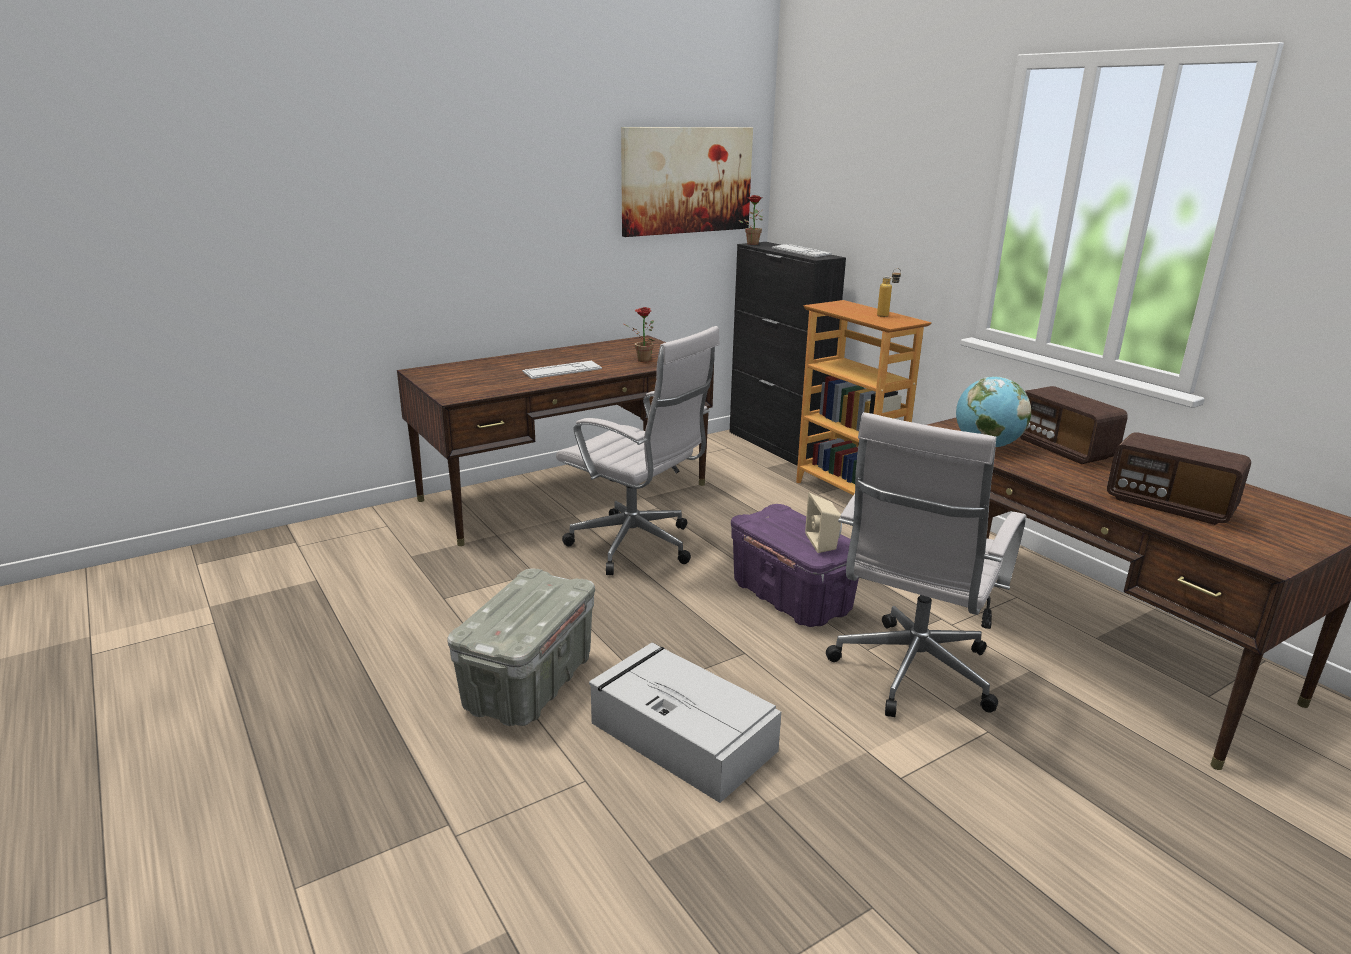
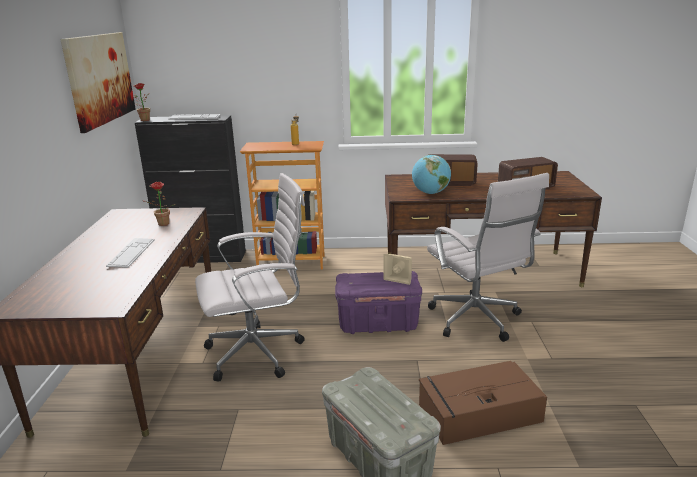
camera: 55 degrees left, 0 degrees up
grey storage box [589,643,781,803] -> brown storage box [419,361,547,445]

